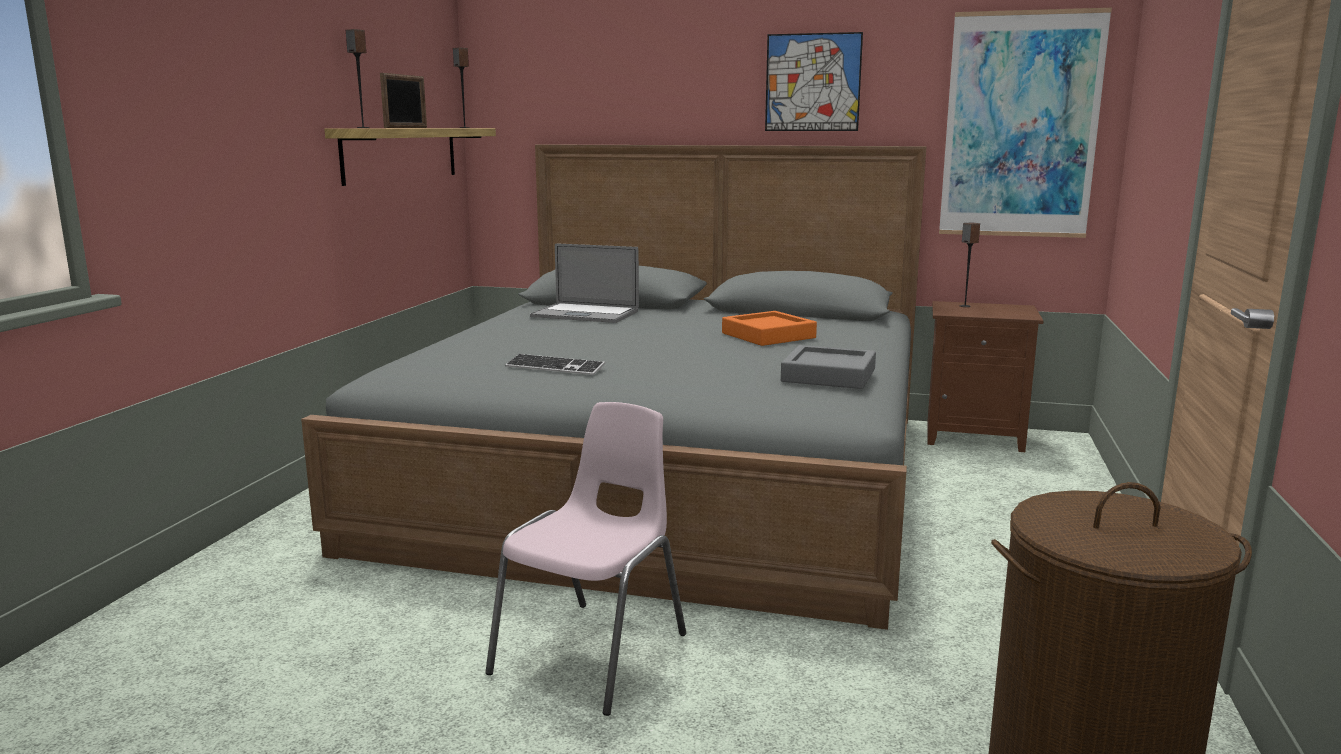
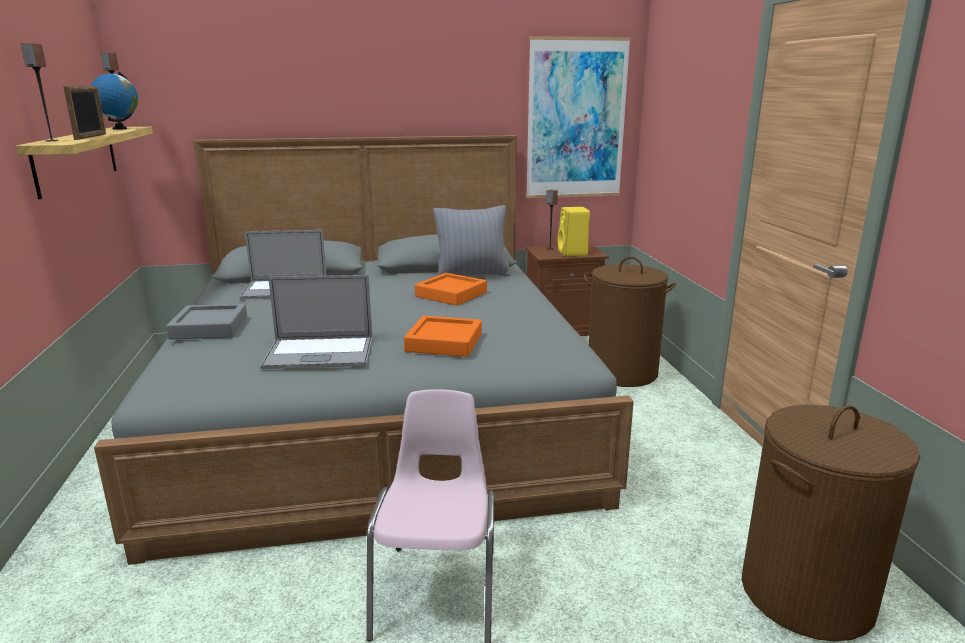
camera: 25 degrees left, 5 degrees up
keyboard [505,354,605,375] -> laptop [261,275,372,369]
picture [765,32,863,131] -> none
grey tray [781,345,876,389] -> grey tray moved to [166,304,247,340]
none -> globe [91,72,138,129]
none -> orange tray [404,316,482,357]
none -> grey pillow [433,205,511,276]
none -> yellow speaker [557,207,590,256]
none -> brown laundry basket [584,257,677,387]

